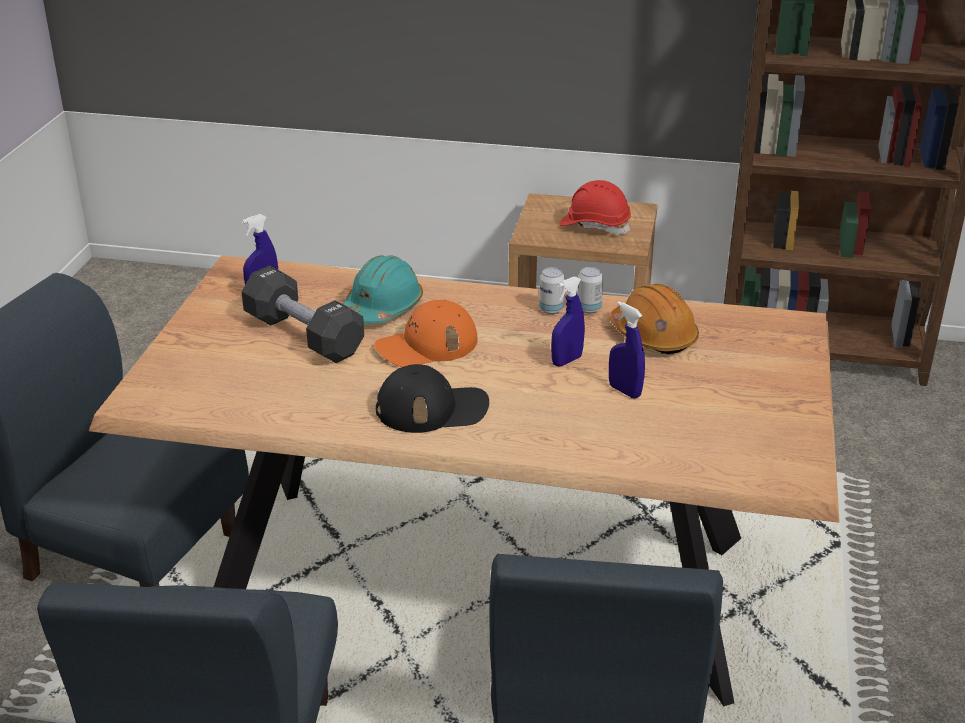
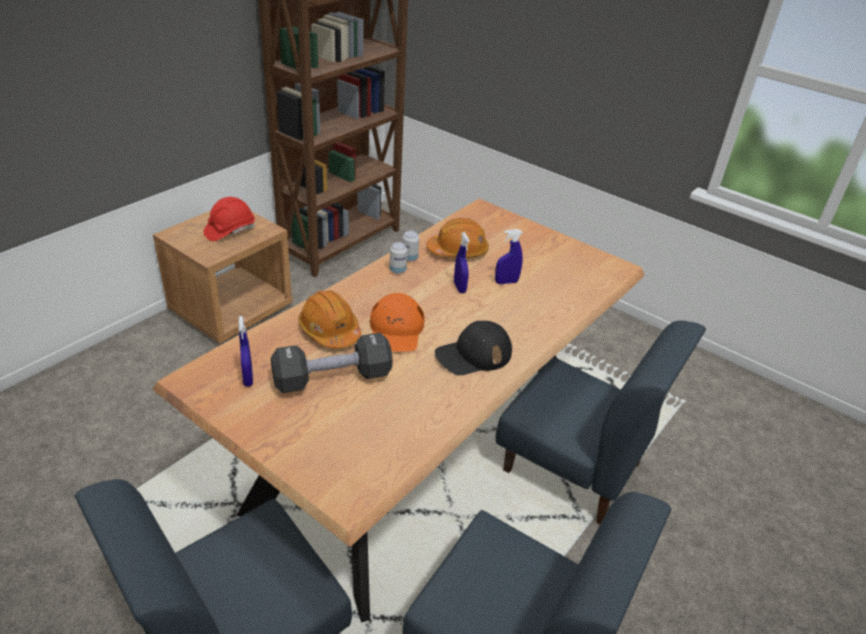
camera: 65 degrees left, 5 degrees up
turquoise hard hat [343,255,423,324] -> orange hard hat [298,290,361,349]
black cap [376,364,489,433] -> black cap turned 135 degrees counterclockwise [435,321,512,375]

